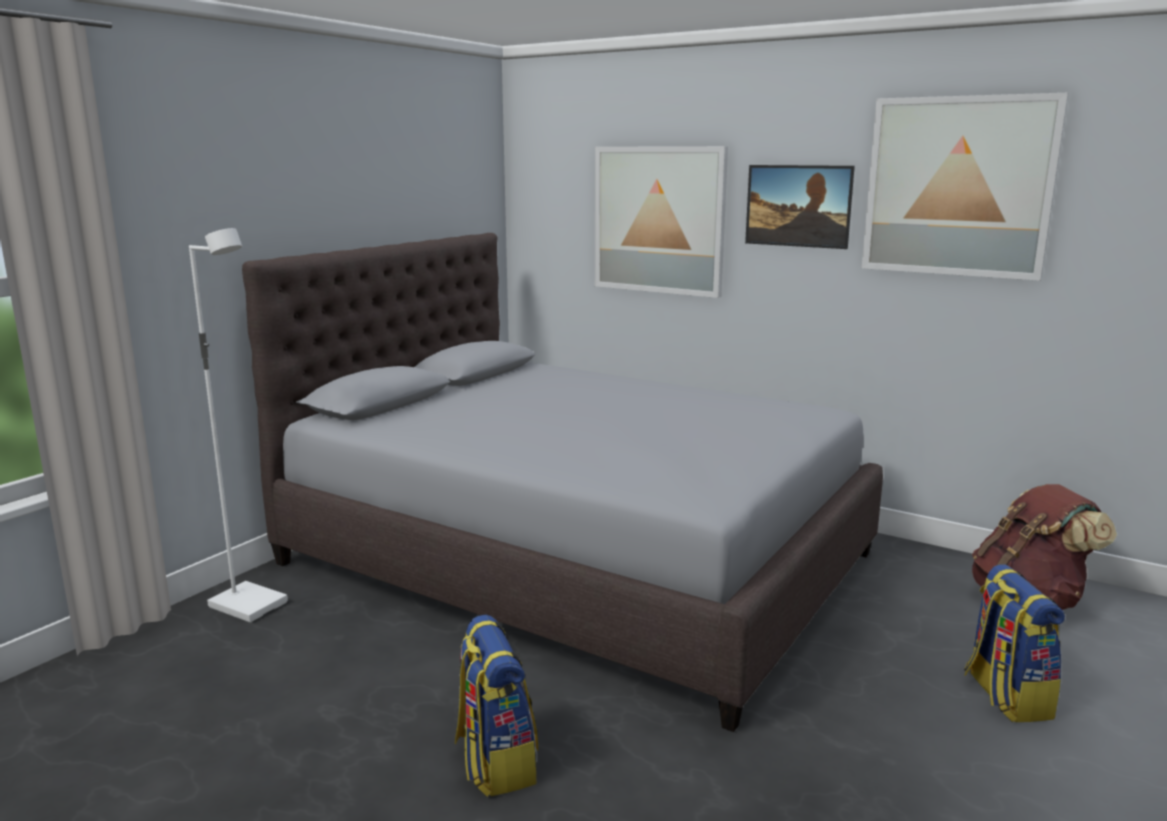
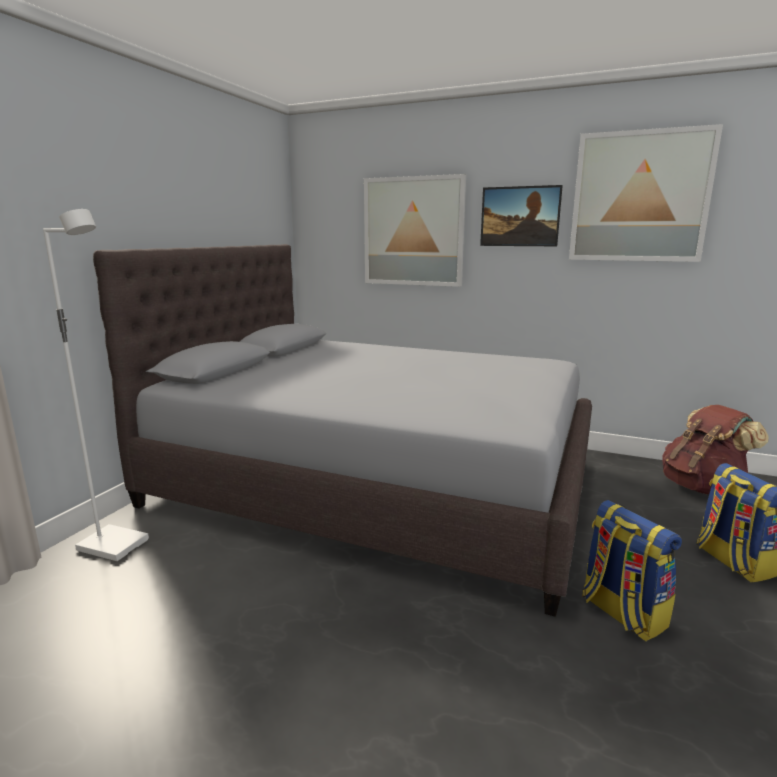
camera: 10 degrees left, 0 degrees up
backpack [455,615,538,797] -> backpack moved to [582,500,682,641]

